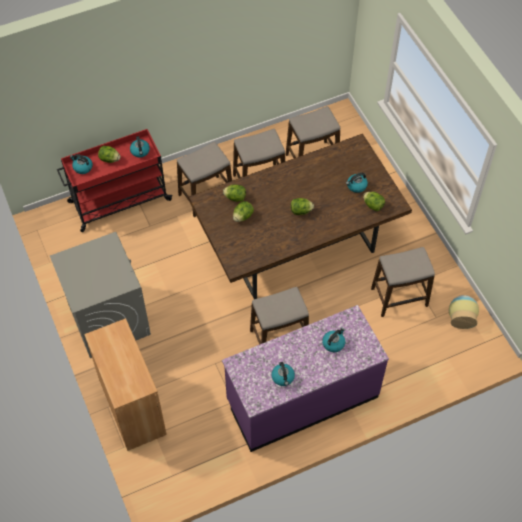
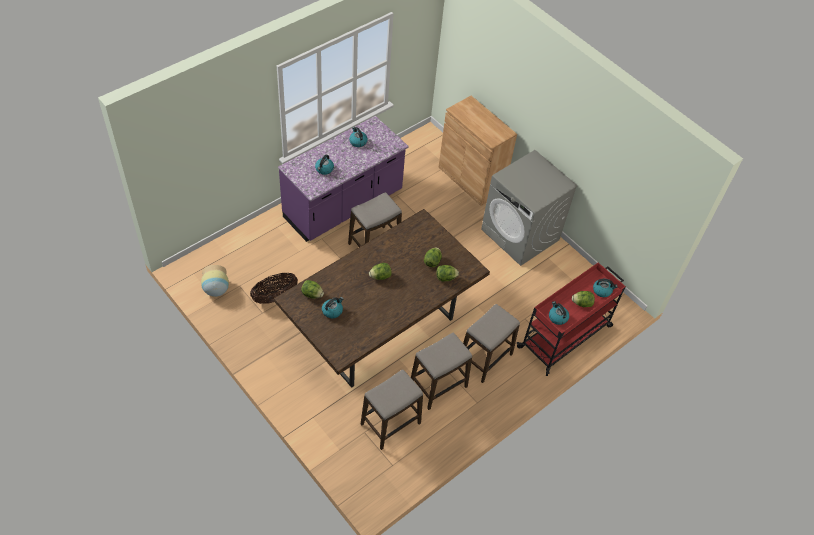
camera: 160 degrees right, 5 degrees down
stool [371,247,435,317] -> basket [250,273,298,304]

